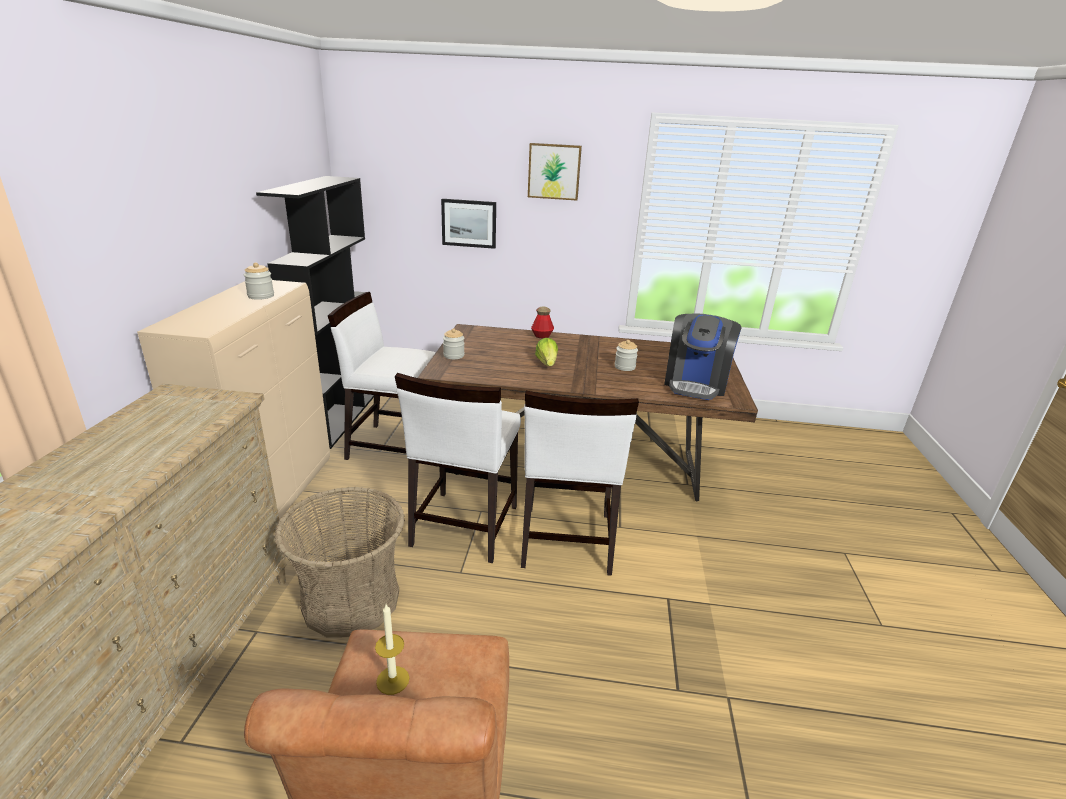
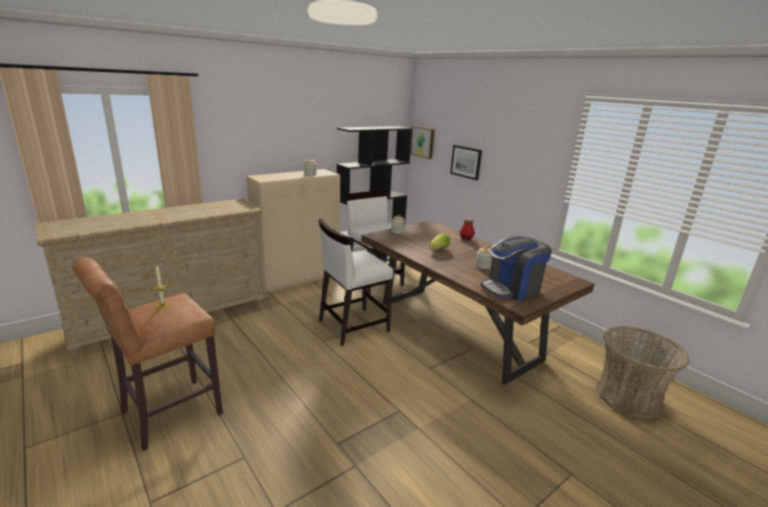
camera: 45 degrees right, 5 degrees down
basket [274,487,405,638] -> basket moved to [596,326,689,419]
white chair [521,391,639,576] -> none
picture [528,143,582,201] -> picture moved to [410,126,435,159]

